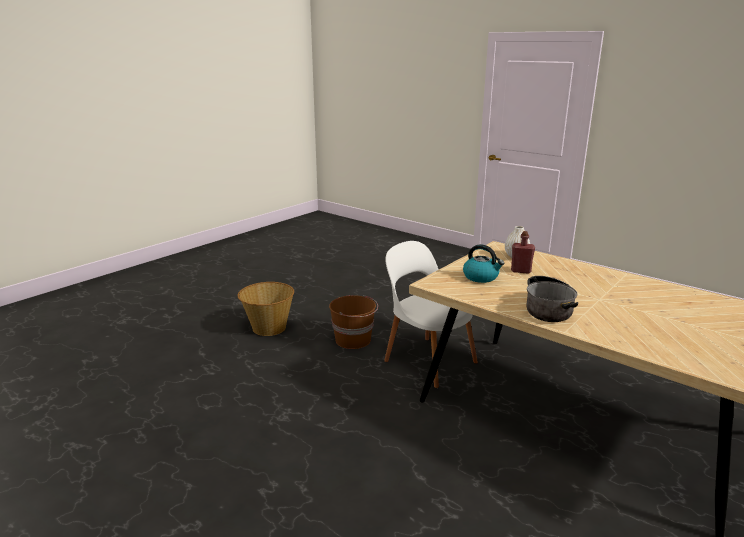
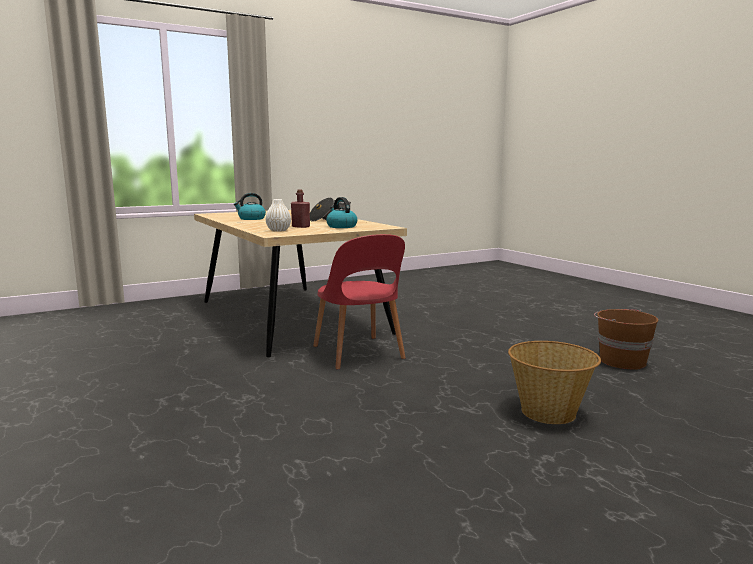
camera: 160 degrees left, 10 degrees down
brown bucket [329,295,378,349] -> brown bucket moved to [594,309,658,370]
white chair [384,241,478,388] -> red chair [313,234,406,370]
none -> kettle [233,193,266,220]

